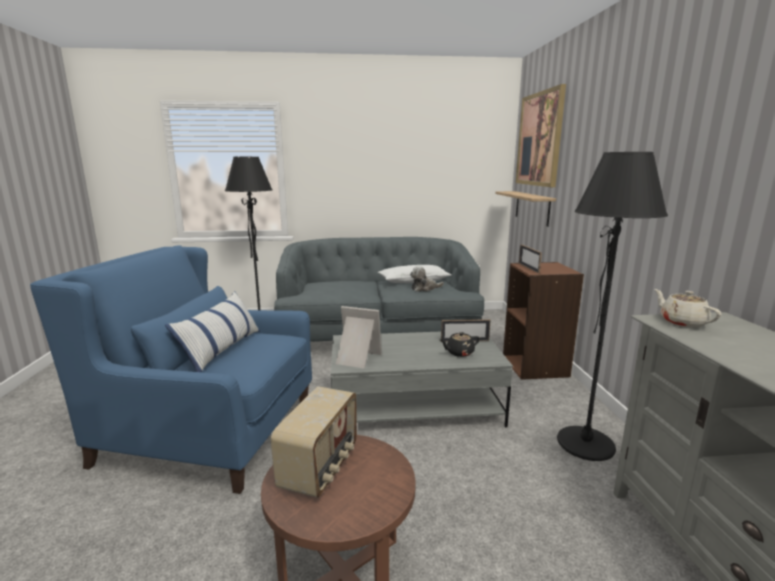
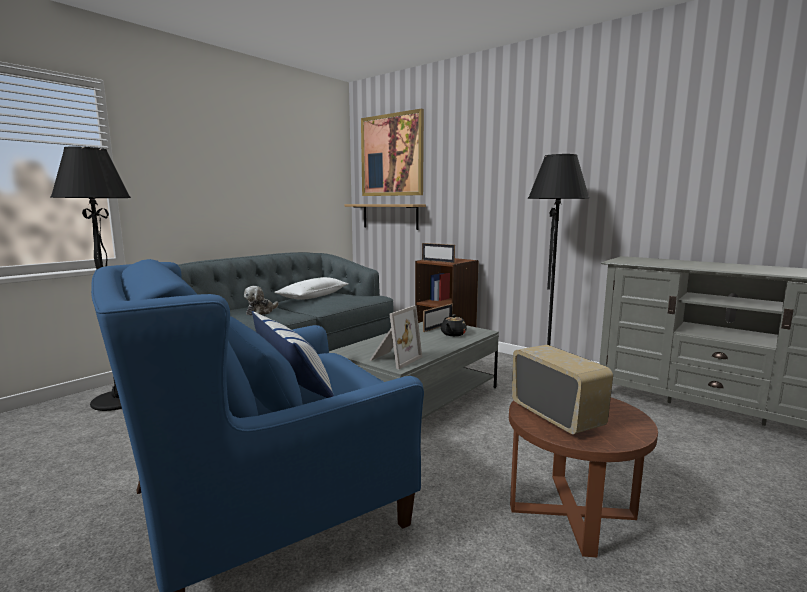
camera: 45 degrees left, 5 degrees down
picture frame [336,306,382,368] -> picture frame turned 150 degrees clockwise [370,305,422,369]
plush toy [410,266,444,291] -> plush toy moved to [244,286,278,315]
beige teapot [654,289,721,328] -> none

